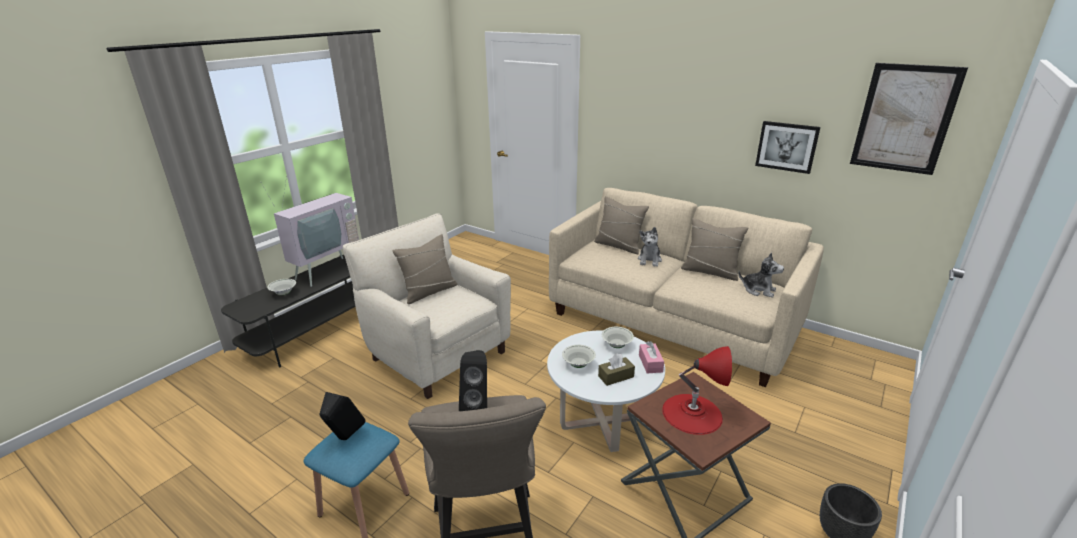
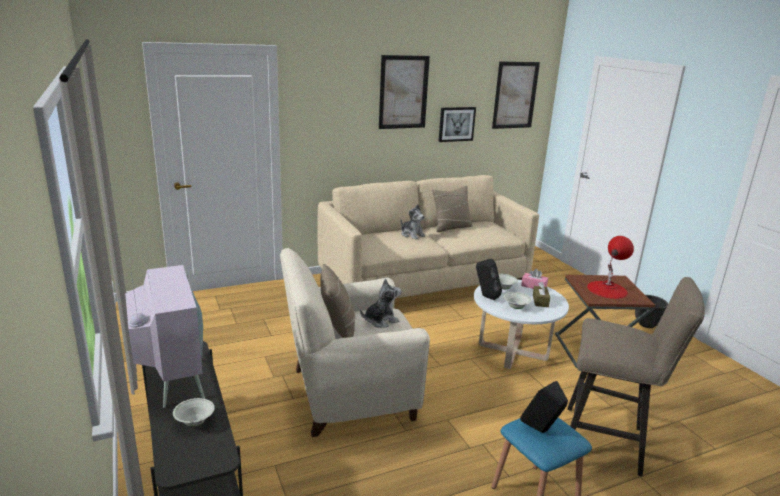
camera: 60 degrees left, 5 degrees down
black speaker [459,350,487,411] -> black speaker moved to [476,259,502,300]
beige pillow [594,196,649,254] -> none
plush toy [738,252,784,298] -> plush toy moved to [360,278,401,328]
none -> picture [379,55,430,129]

